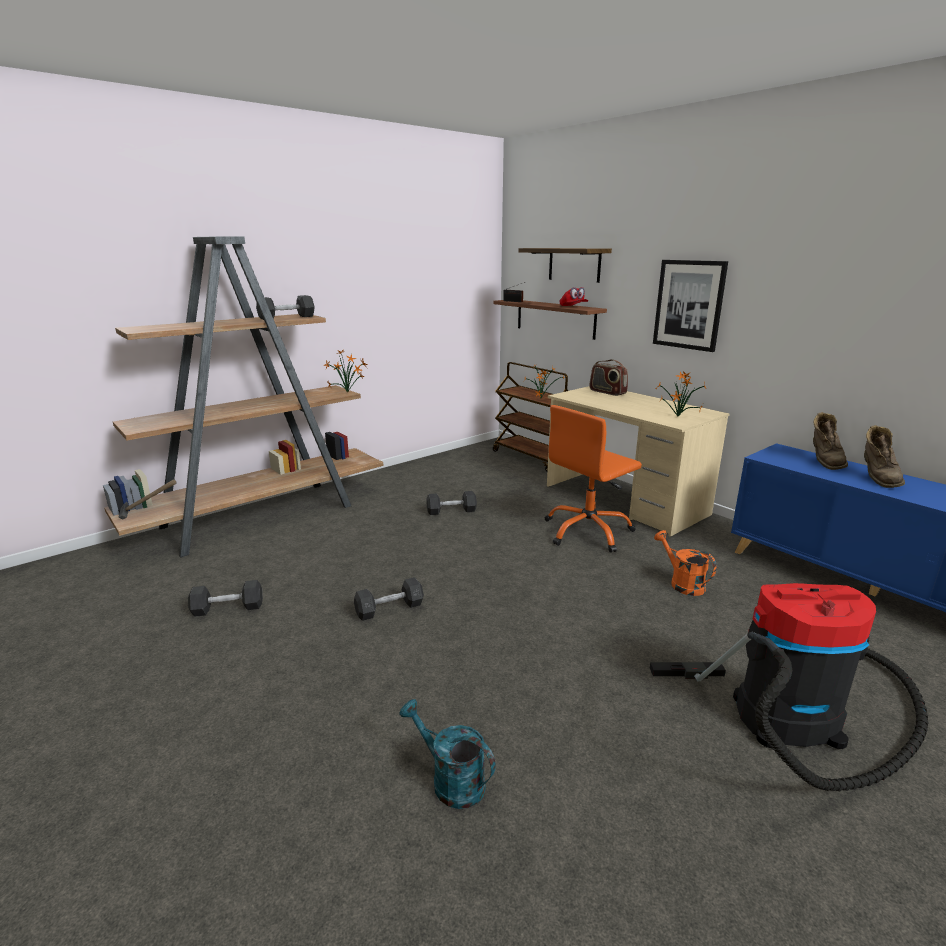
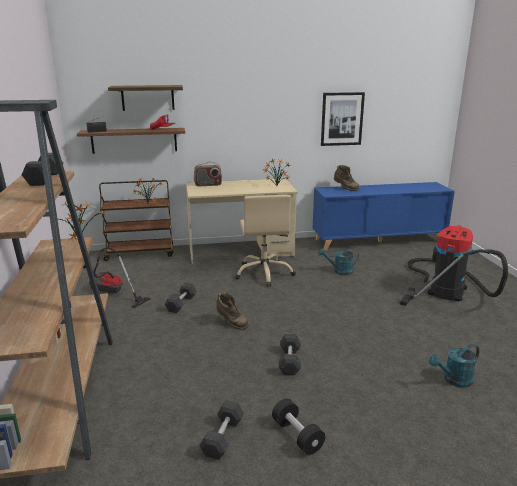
camera: 60 degrees left, 0 degrees up
hammer [119,479,176,520] -> none
orange office chair [545,405,642,553] -> beige office chair [234,195,296,287]
picture [653,260,728,352] -> picture moved to [321,92,365,146]
orange watering can [654,530,716,596] -> turquoise watering can [318,248,359,275]
brown boot [864,425,905,488] -> brown boot moved to [216,292,249,330]
none -> vacuum cleaner [89,247,151,308]
none -> black dumbbell [272,399,325,455]

